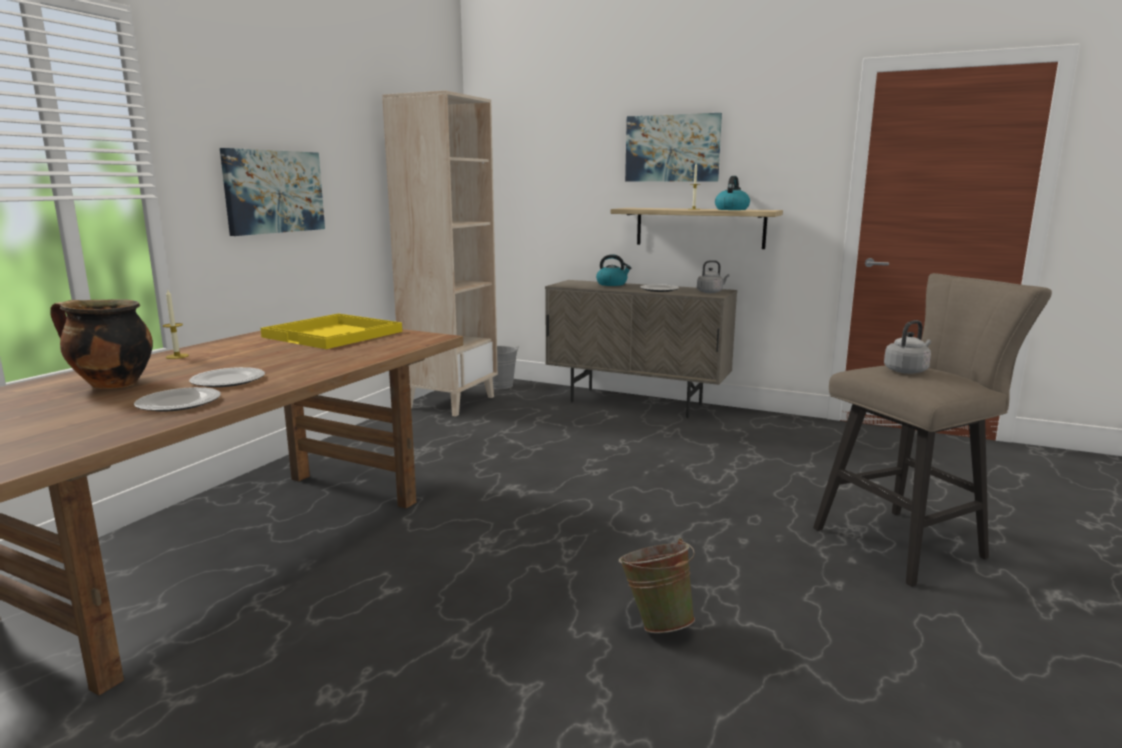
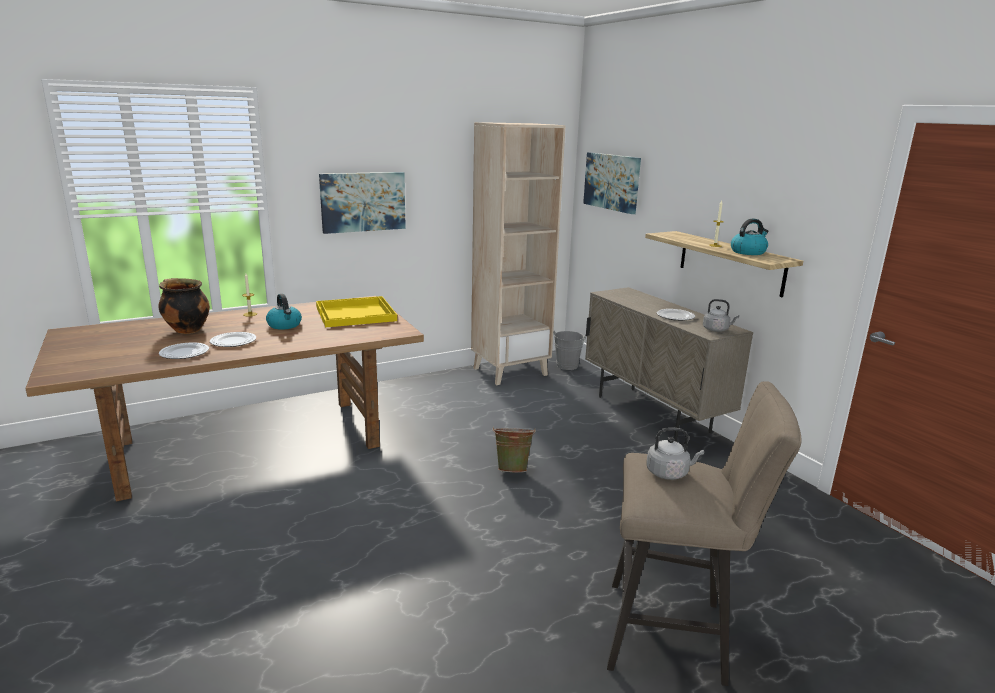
camera: 35 degrees right, 5 degrees up
kettle [596,254,632,286] -> kettle moved to [266,294,302,330]
green bucket [619,538,695,633] -> green bucket moved to [493,427,536,472]
picture [625,113,722,181] -> picture moved to [583,152,641,214]

